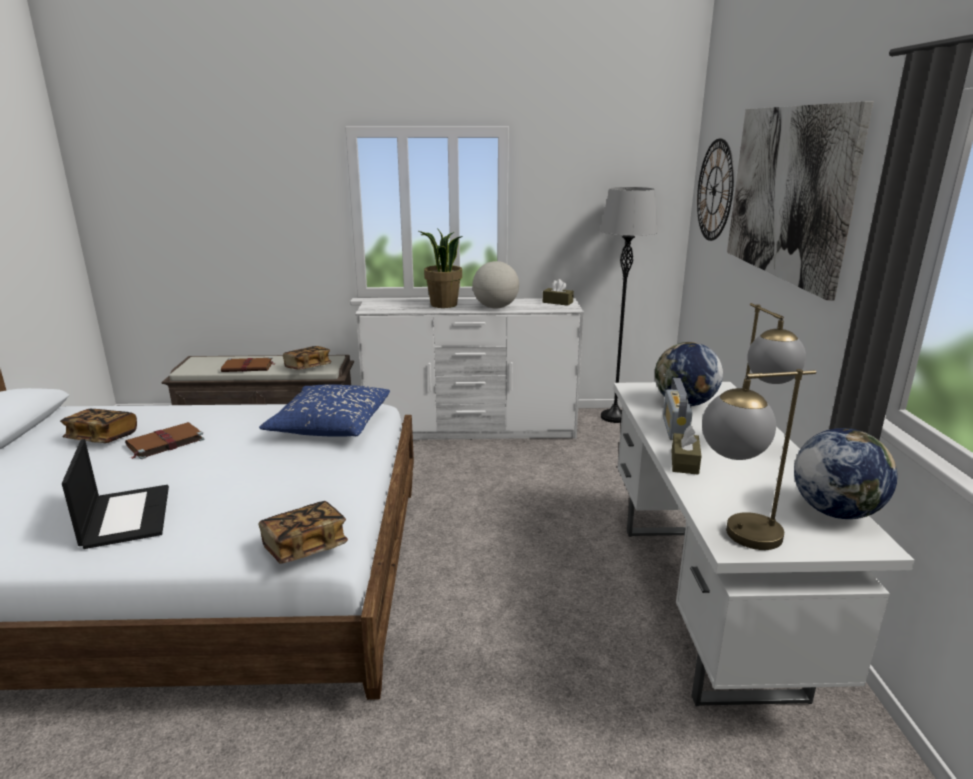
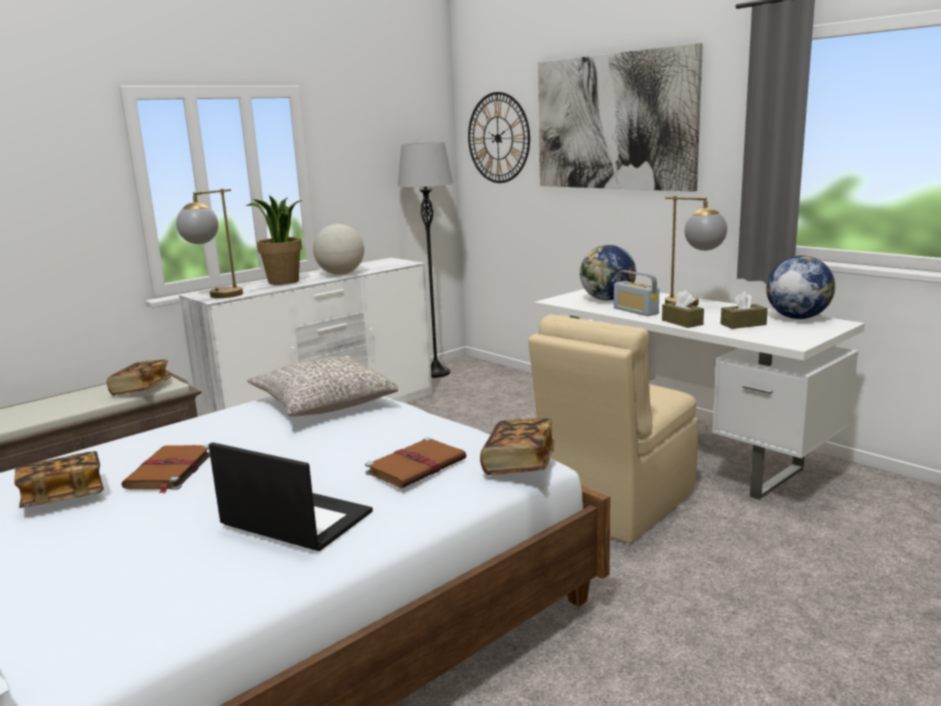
camera: 40 degrees left, 5 degrees down
brown book [221,357,276,372] -> brown book moved to [365,437,466,488]
blue pillow [259,384,390,437] -> grey pillow [247,356,399,417]
brown tissue box [543,279,574,306] -> brown tissue box moved to [721,291,768,329]
table lamp [702,369,816,550] -> table lamp moved to [176,189,243,298]
none -> beige chair [528,314,698,543]

